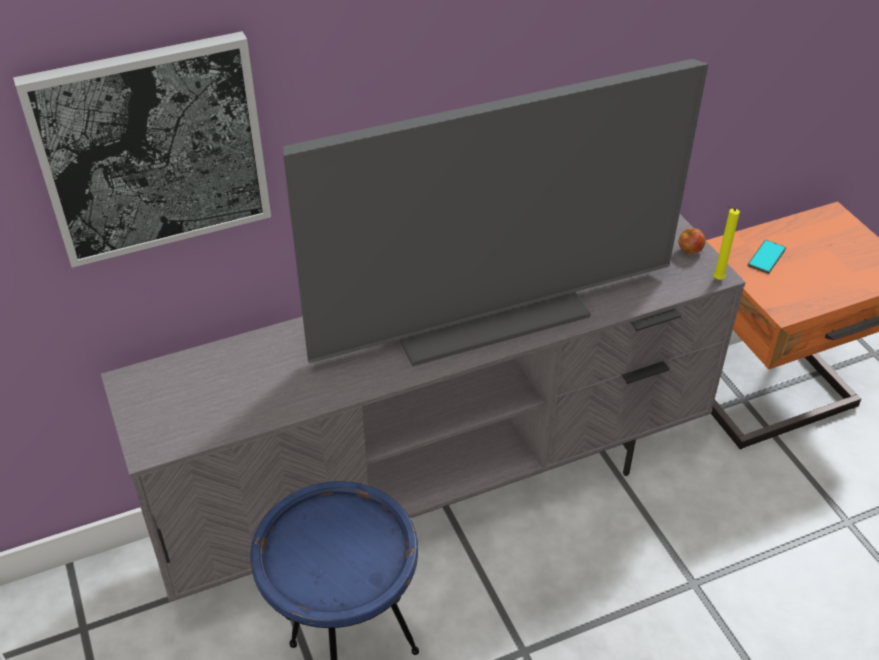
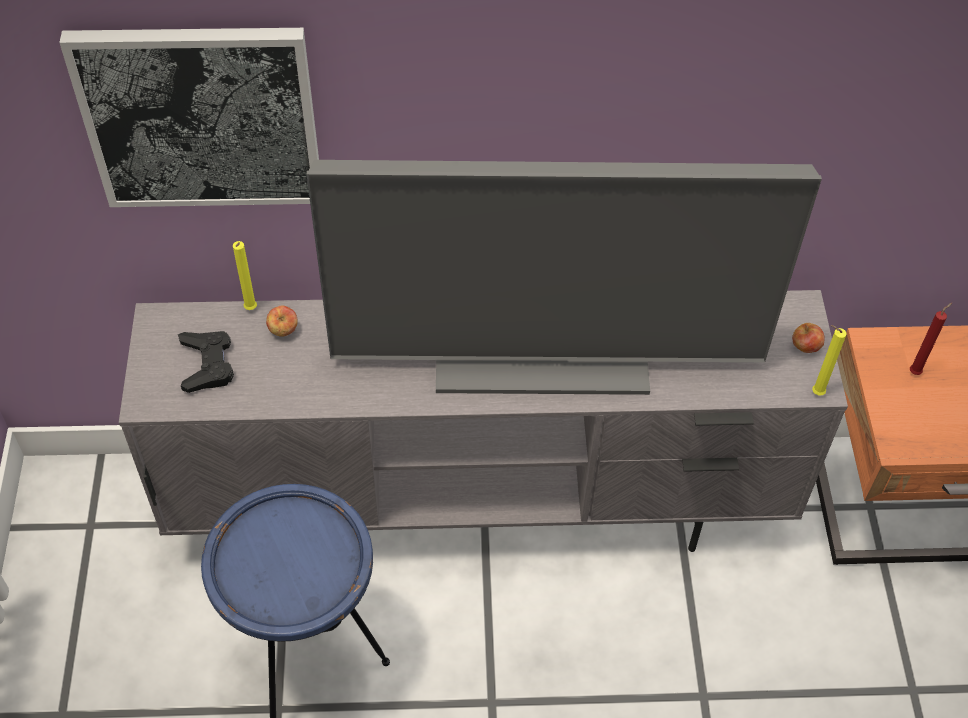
camera: 20 degrees right, 10 degrees up
phone [748,240,786,274] -> red candle [910,303,952,375]
none -> black game controller [178,331,234,393]
none -> yellow candle [233,241,257,310]
none -> apple [266,305,298,337]

